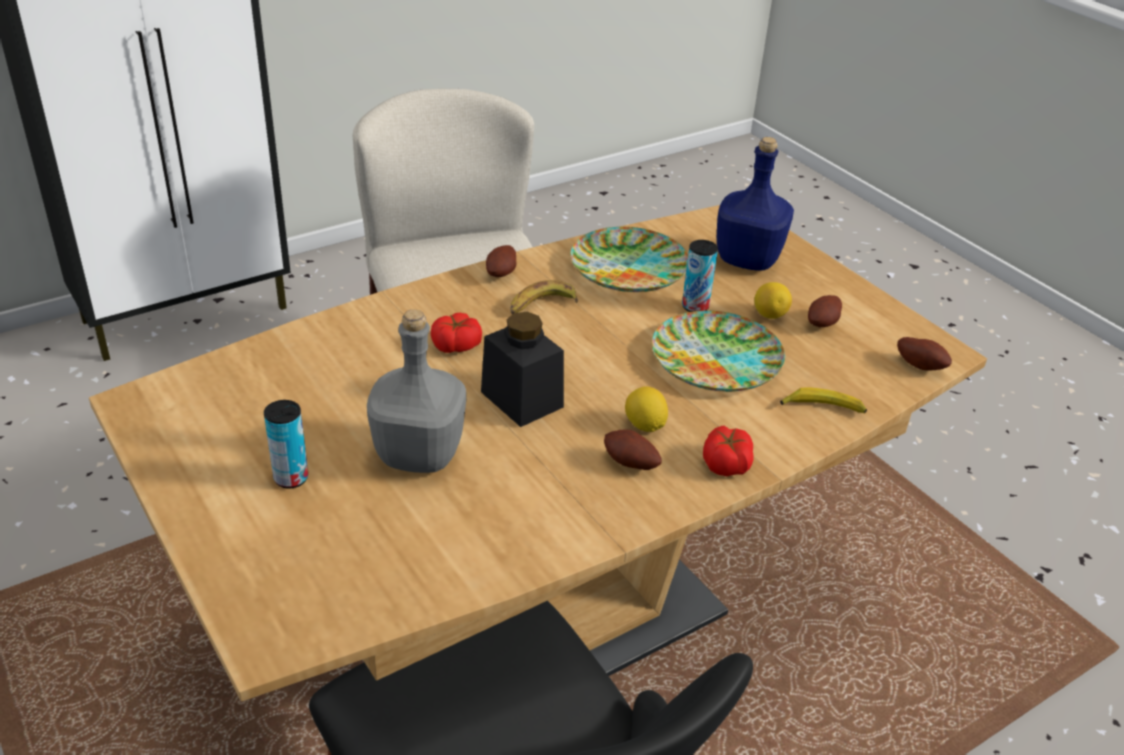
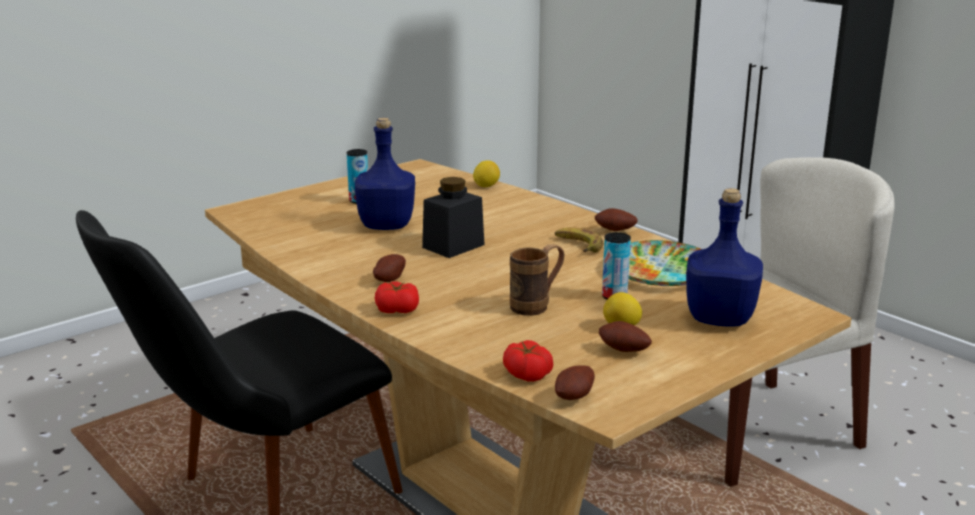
camera: 85 degrees right, 15 degrees down
grey bottle [367,309,466,473] -> blue bottle [355,118,415,230]
tomato [431,313,482,353] -> tomato moved to [503,340,553,382]
lemon [625,386,668,432] -> lemon moved to [473,161,500,187]
plate [651,311,785,392] -> brown mug [510,244,564,316]
banana [780,387,867,413] -> none

